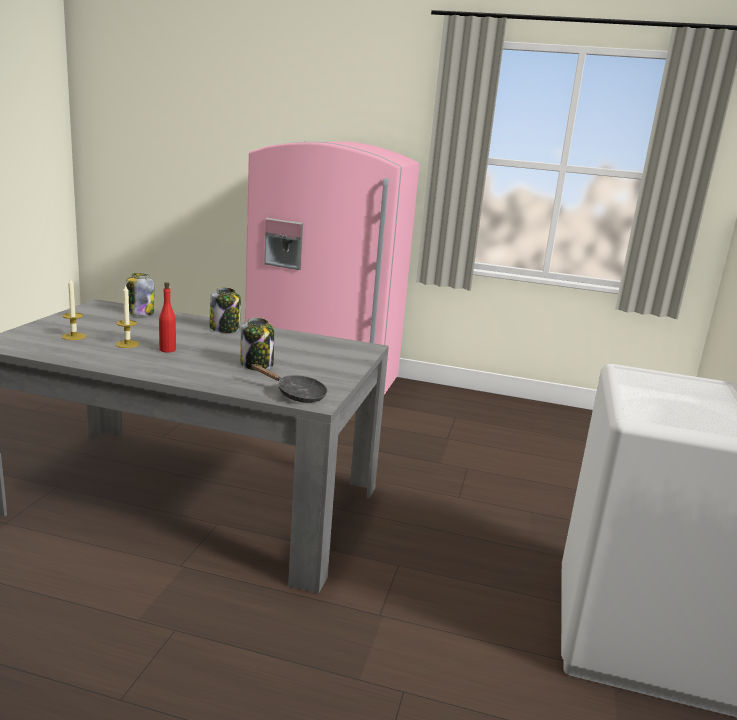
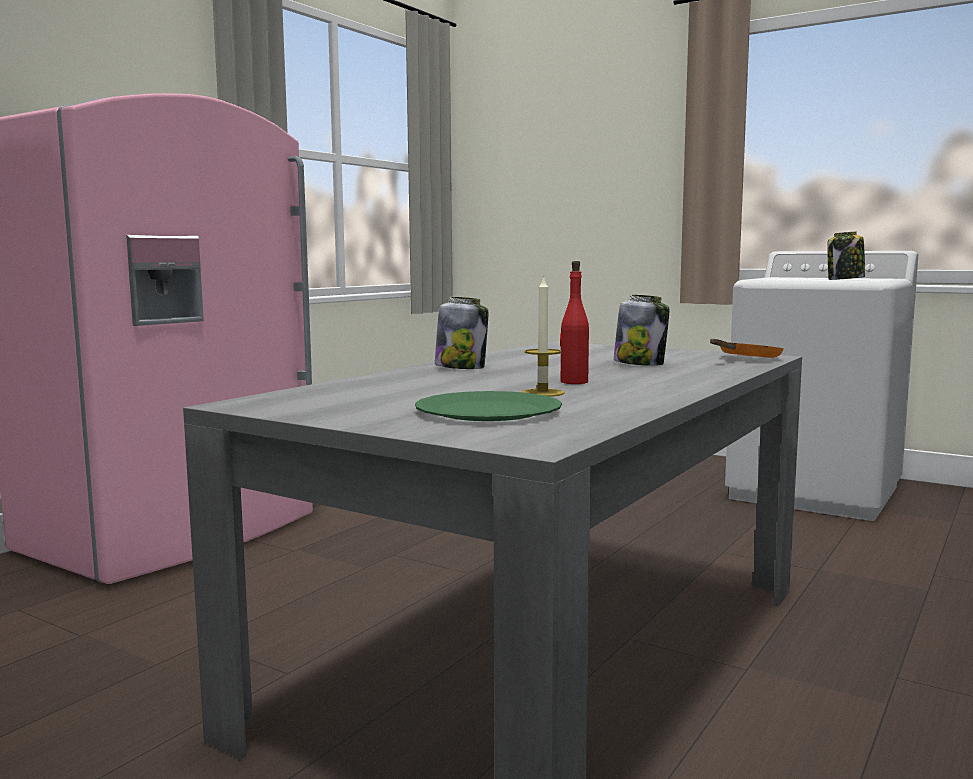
camera: 70 degrees left, 10 degrees down
candle [62,277,86,340] -> green plate [415,391,562,421]
jar [126,273,154,315] -> jar moved to [827,232,865,280]
black frying pan [252,364,327,403] -> orange frying pan [710,339,784,358]

